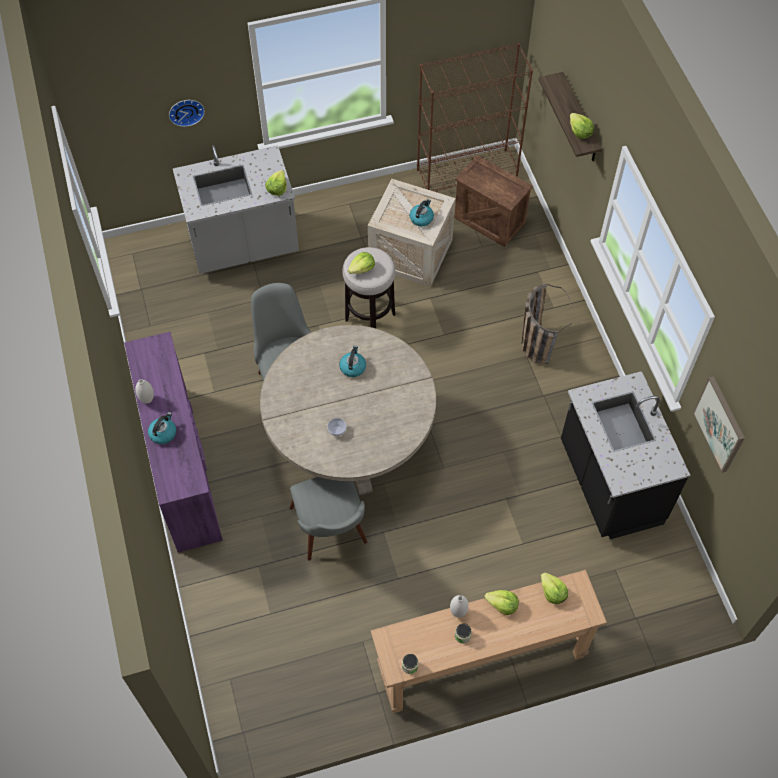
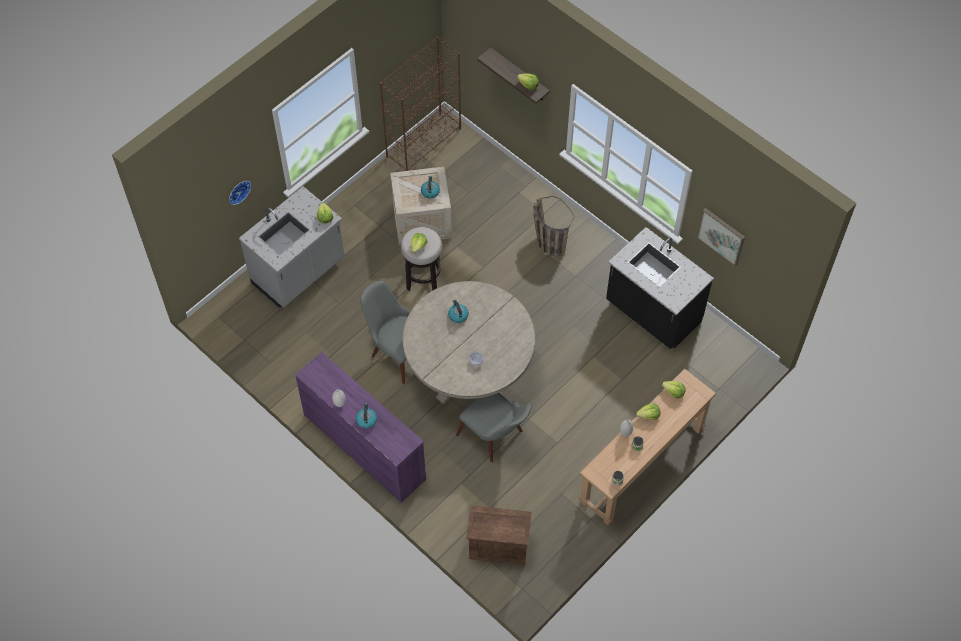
camera: 30 degrees left, 0 degrees up
crate [454,155,533,247] -> crate moved to [466,505,532,565]

